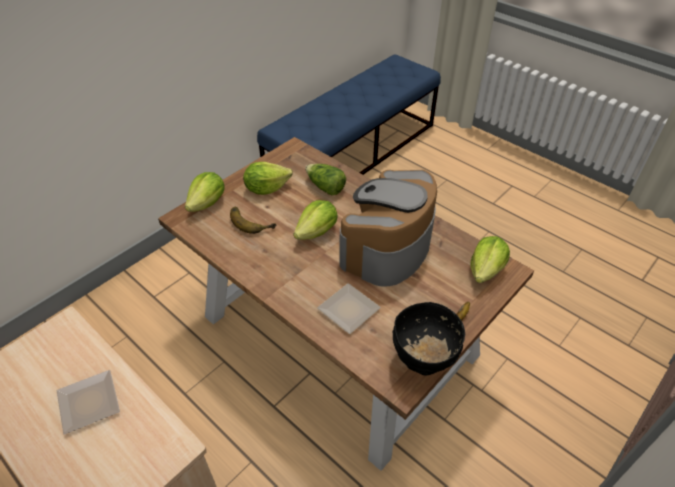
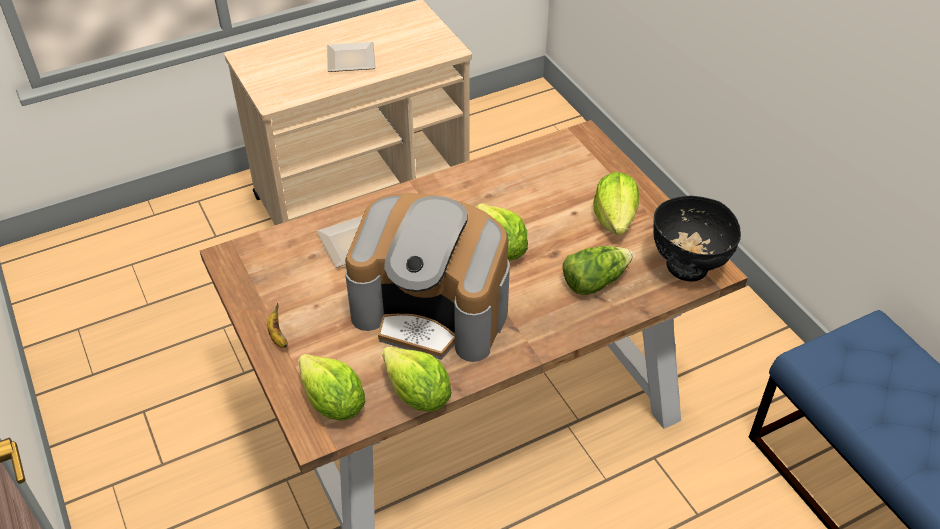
camera: 110 degrees right, 0 degrees up
lettuce [185,172,225,212] -> lettuce moved to [382,347,452,412]
banana [230,206,276,234] -> none
coffee machine [340,170,437,287] -> coffee machine turned 150 degrees clockwise [345,193,510,362]
black bowl [393,302,465,376] -> black bowl moved to [653,196,741,282]

